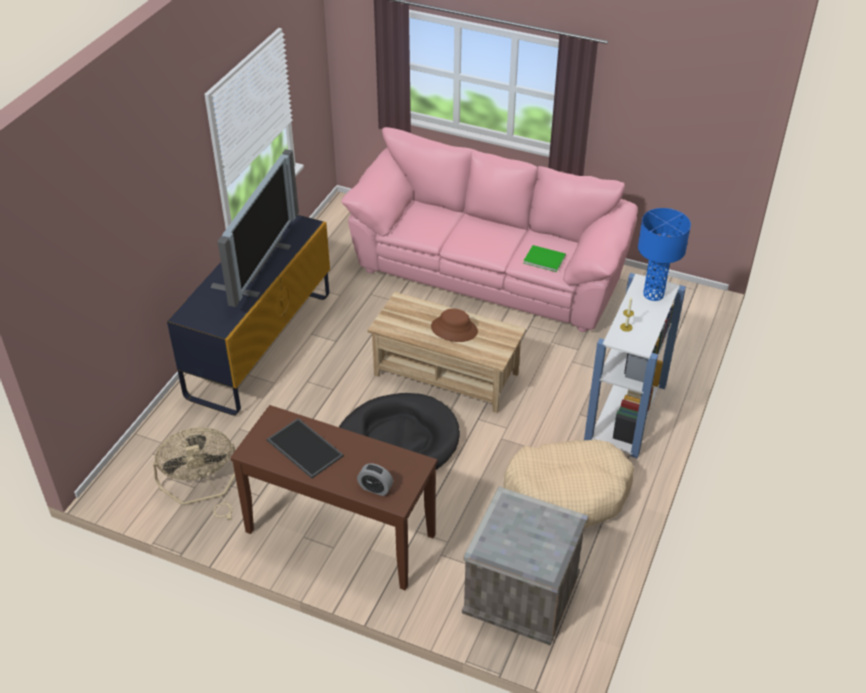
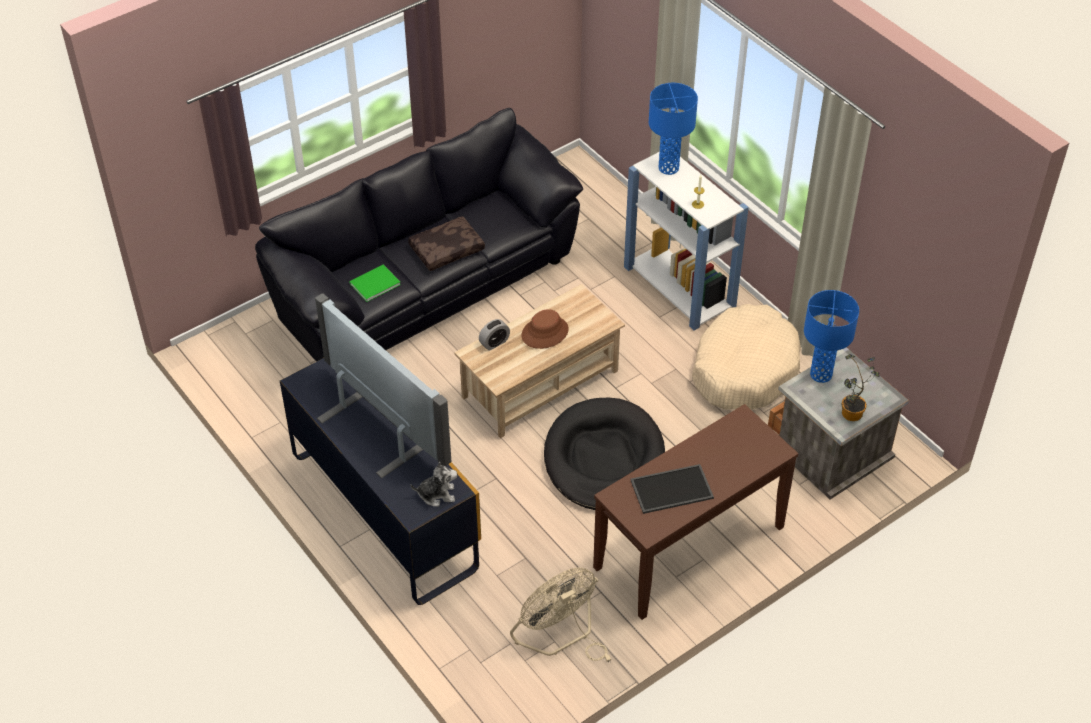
camera: 60 degrees left, 5 degrees up
beige fan [153,427,235,520] -> beige fan turned 45 degrees clockwise [510,568,611,662]
pink sofa [341,127,638,332] -> black sofa [255,108,583,362]
alarm clock [357,463,393,496] -> alarm clock moved to [479,319,510,350]
green book [524,245,566,272] -> green book moved to [349,264,401,302]
none -> brown pillow [408,216,485,271]
none -> plush toy [410,462,457,507]
none -> blue table lamp [804,290,859,383]
none -> potted plant [841,354,880,421]

